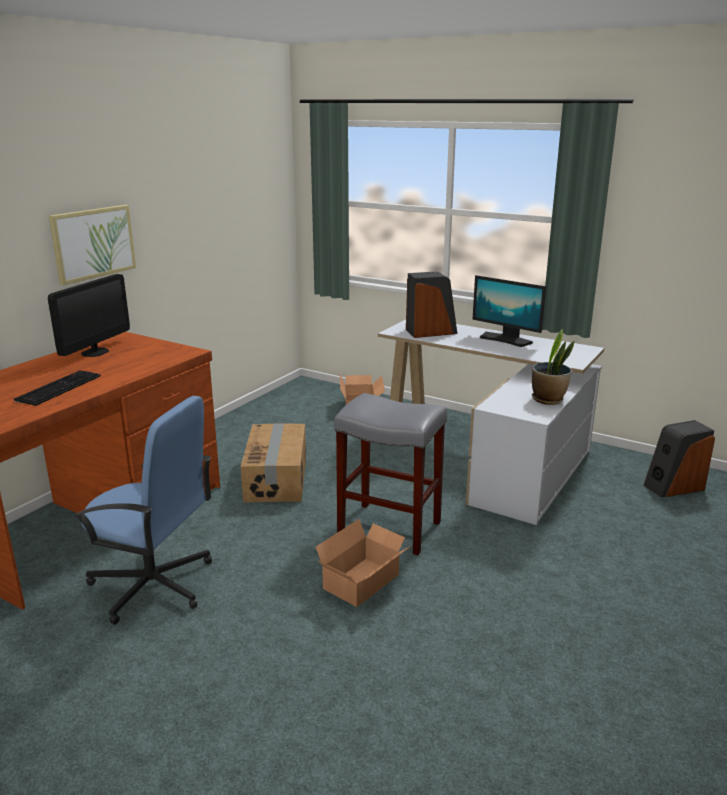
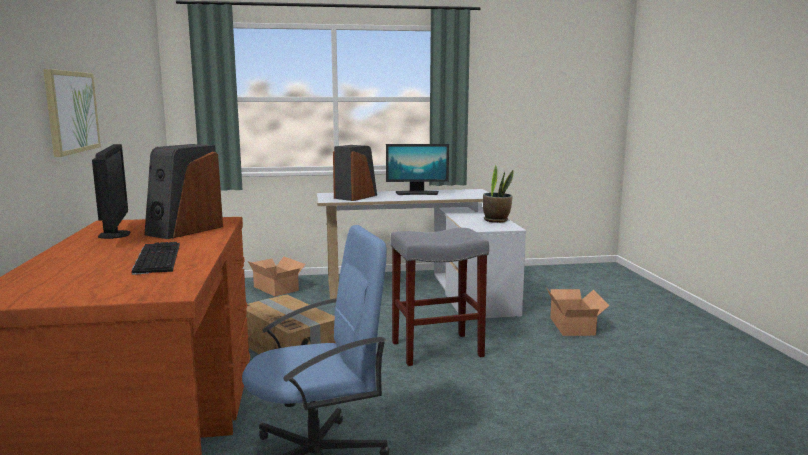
camera: 40 degrees left, 10 degrees down
cardboard box [316,519,412,607] -> cardboard box moved to [546,287,610,336]
speaker [644,420,715,498] -> speaker moved to [144,144,223,239]

